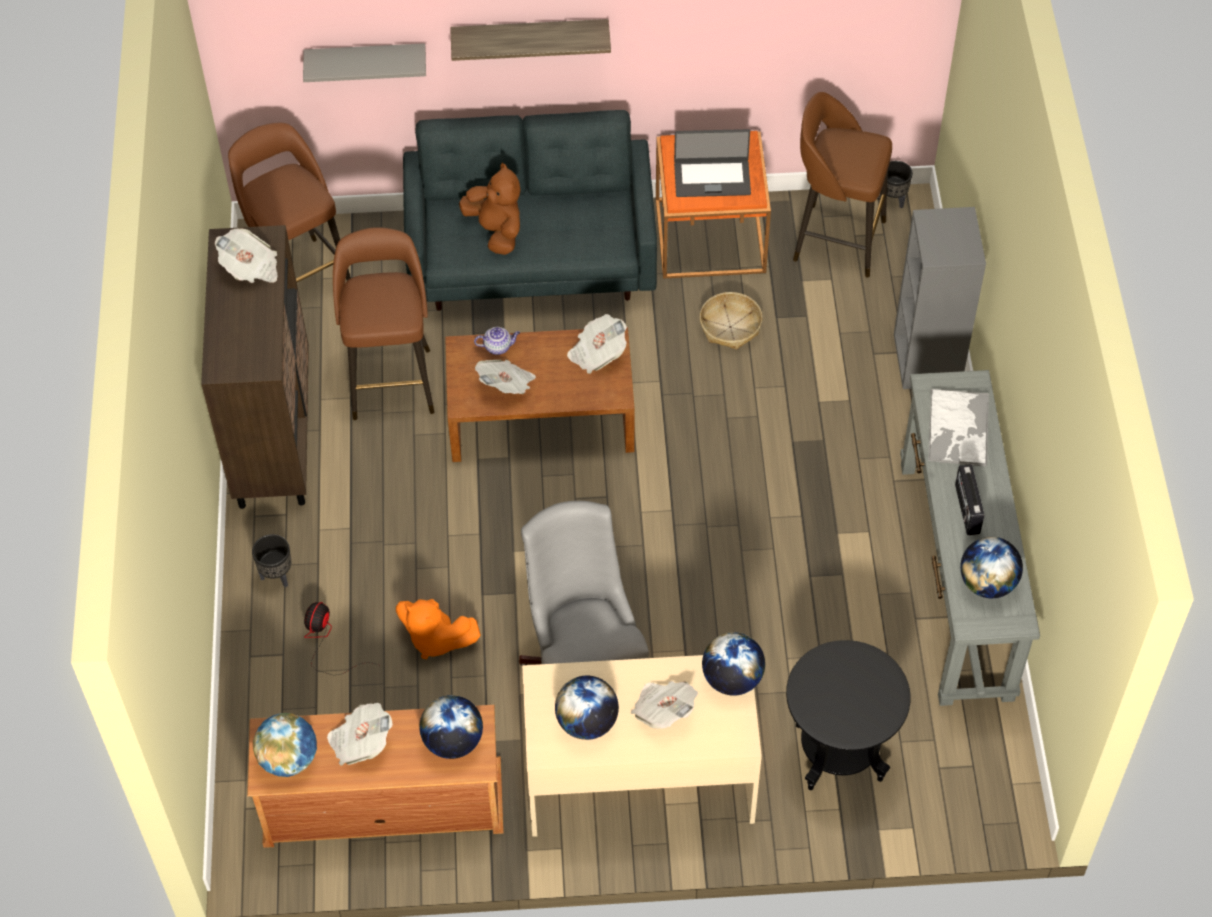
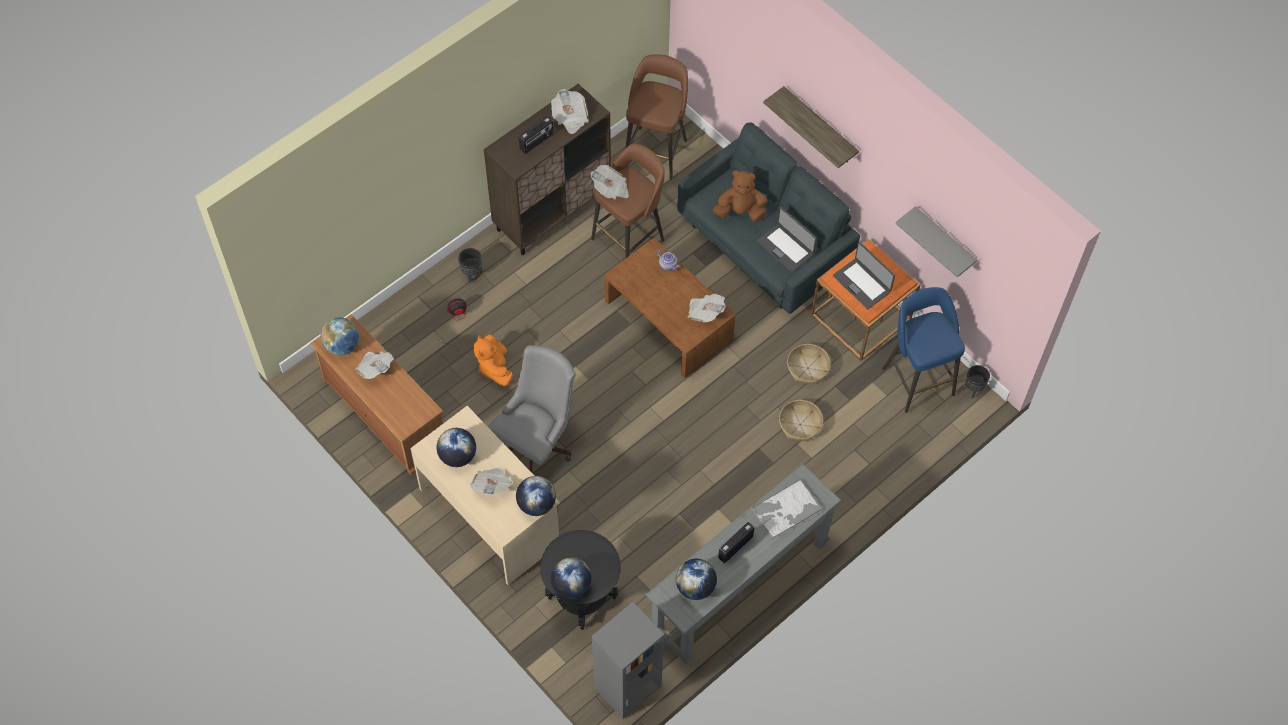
camera: 50 degrees right, 5 degrees up
grey shelf [303,43,426,82] -> grey shelf moved to [896,206,977,277]
globe [419,695,483,759] -> globe moved to [551,557,591,598]
brown plush toy [459,163,521,255] -> brown plush toy turned 105 degrees counterclockwise [713,170,768,222]
newspaper [475,360,536,394] -> newspaper moved to [591,165,629,199]
brown stool [793,92,892,278] -> blue stool [882,287,965,413]
grey bookcase [894,207,986,389] -> grey bookcase moved to [592,602,664,719]
none -> radio [519,116,554,154]
none -> laptop [757,207,817,272]
none -> basket [779,400,823,442]

